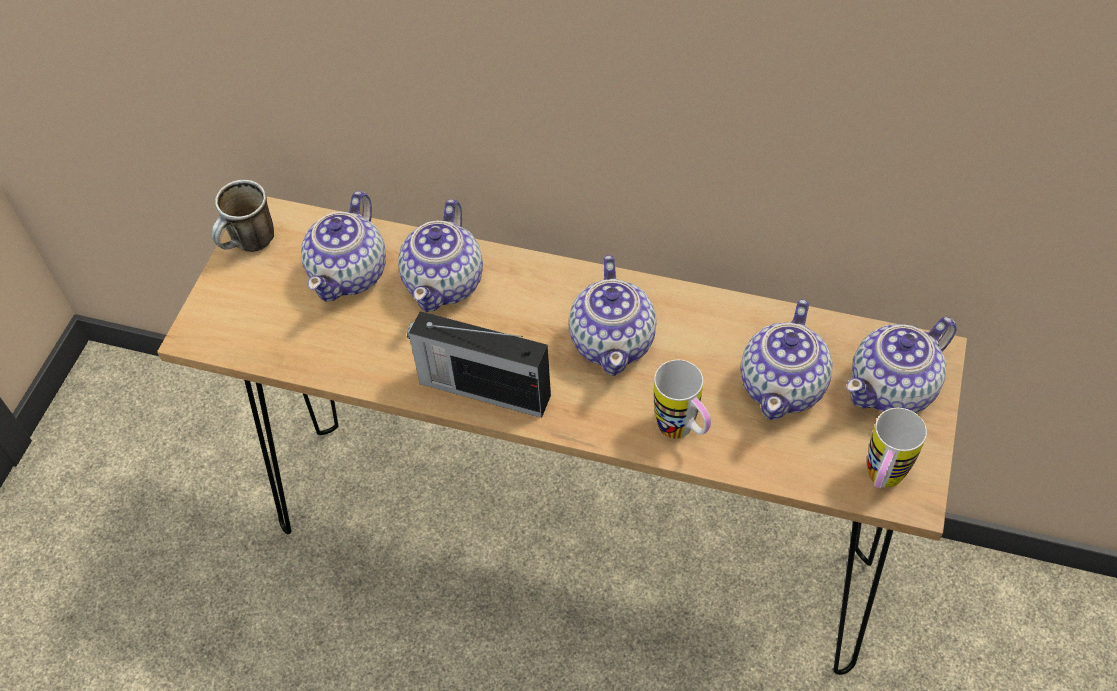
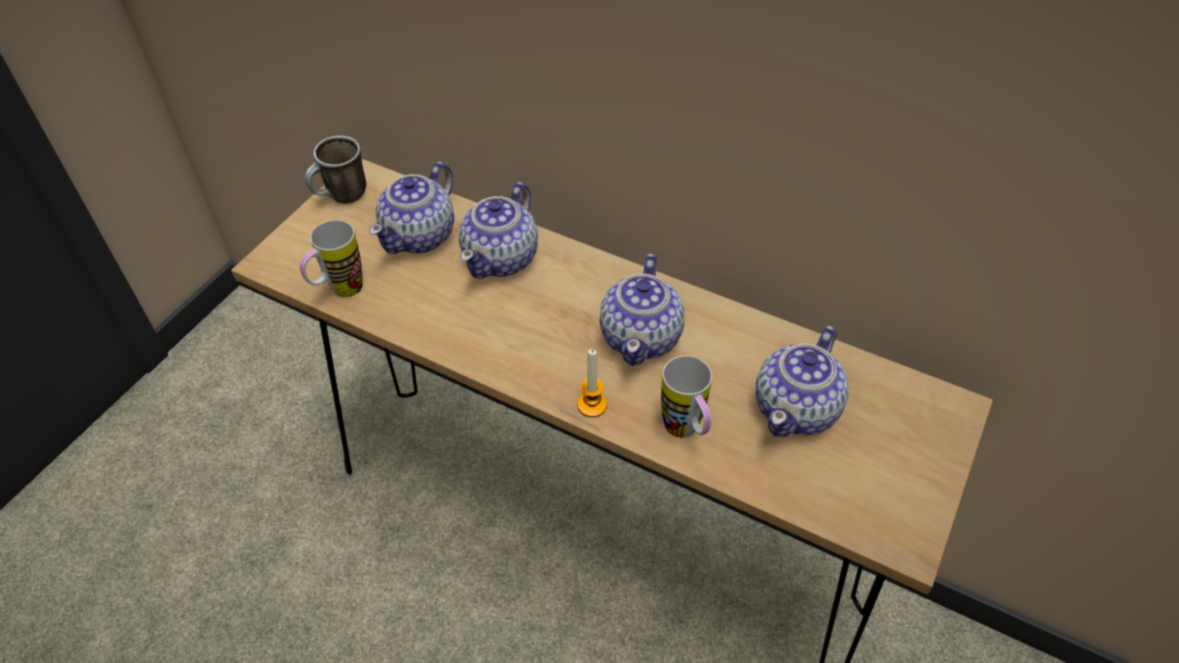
camera: 10 degrees right, 5 degrees down
radio [407,311,551,418] -> none
teapot [846,317,957,413] -> none
mug [867,408,927,488] -> mug moved to [300,220,363,297]
none -> candle [577,349,607,417]

